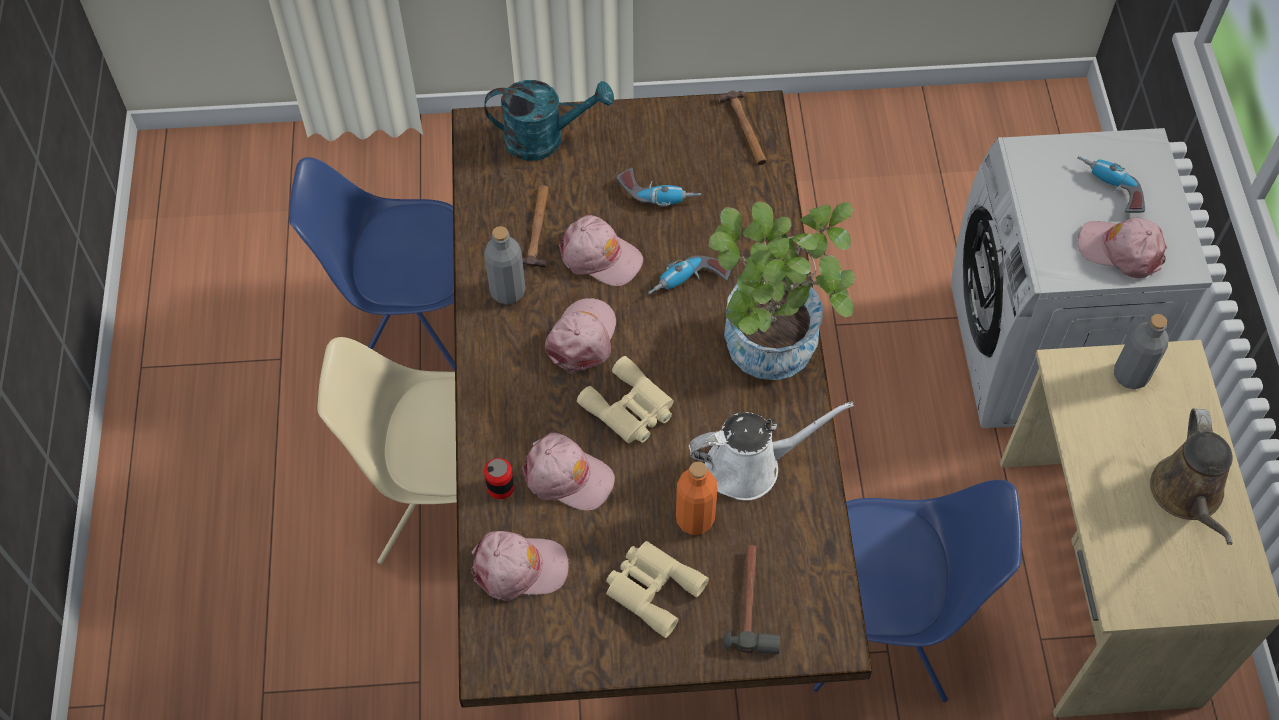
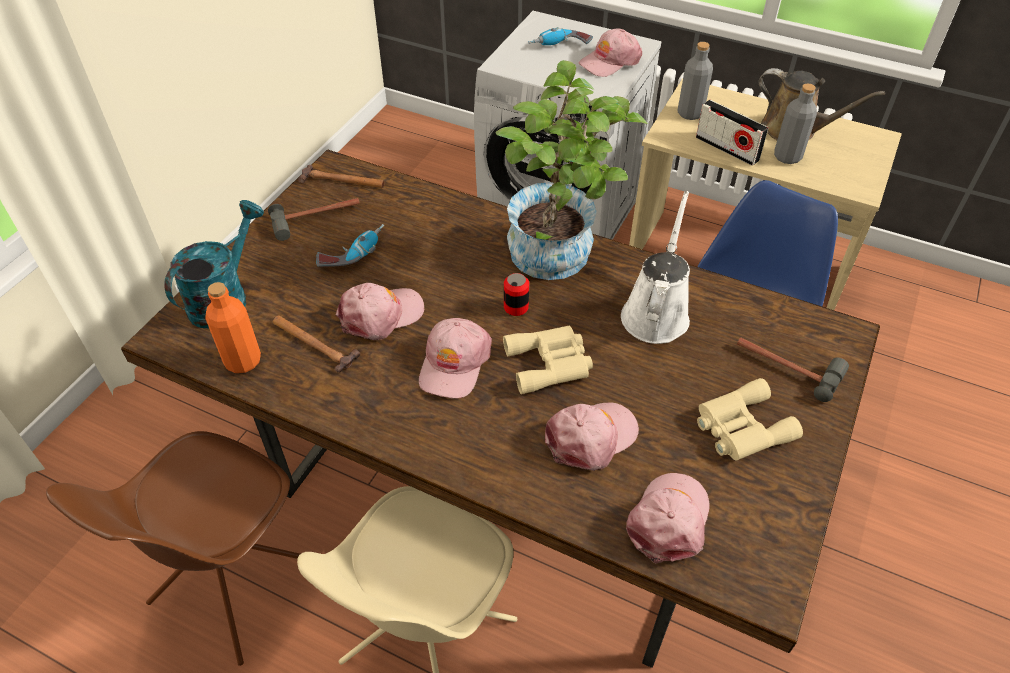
camera: 60 degrees left, 10 degrees down
blue chair [289,157,455,371] -> brown chair [46,431,300,666]
grey bottle [484,226,526,304] -> grey bottle moved to [774,83,817,164]
can [484,458,514,499] -> can moved to [504,273,529,316]
pink cap [545,298,616,374] -> pink cap turned 120 degrees counterclockwise [419,318,492,399]
power drill [648,256,731,295] -> none
orange bottle [676,461,718,535] -> orange bottle moved to [205,282,261,373]
none -> hammer [268,198,360,241]
none -> radio [696,100,769,166]

